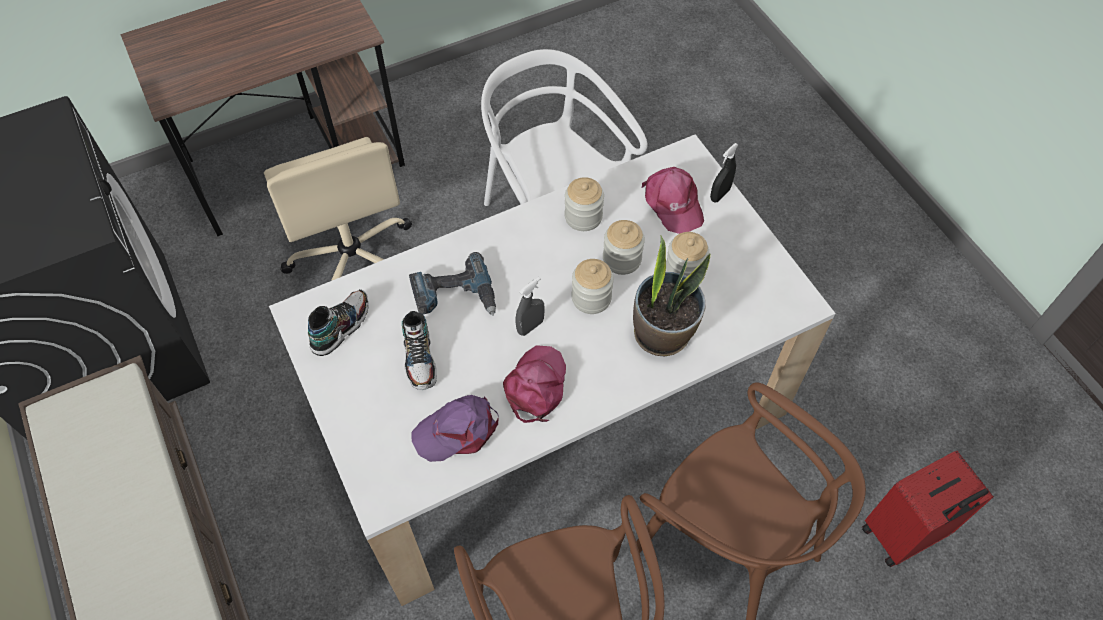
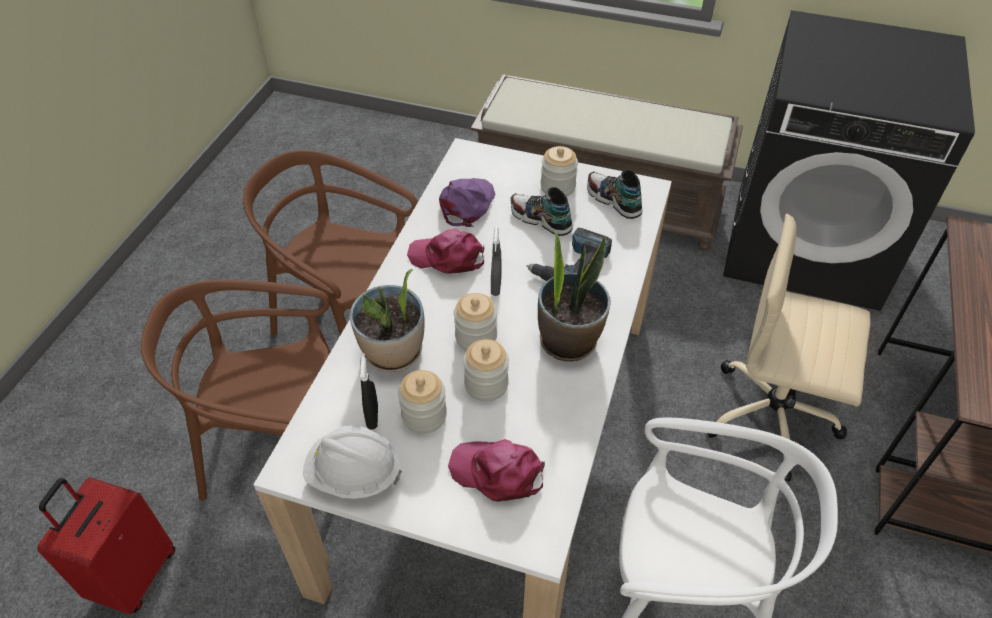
camera: 135 degrees right, 10 degrees down
shoe [308,289,369,356] -> shoe turned 150 degrees clockwise [587,170,642,219]
pink cap [503,345,566,423] -> pink cap turned 135 degrees clockwise [407,228,484,274]
jar [564,177,604,231] -> jar moved to [541,146,578,197]
black spray bottle [710,143,738,203] -> black spray bottle moved to [360,353,378,430]
none -> white hard hat [303,425,402,499]
none -> potted plant [538,229,611,361]

